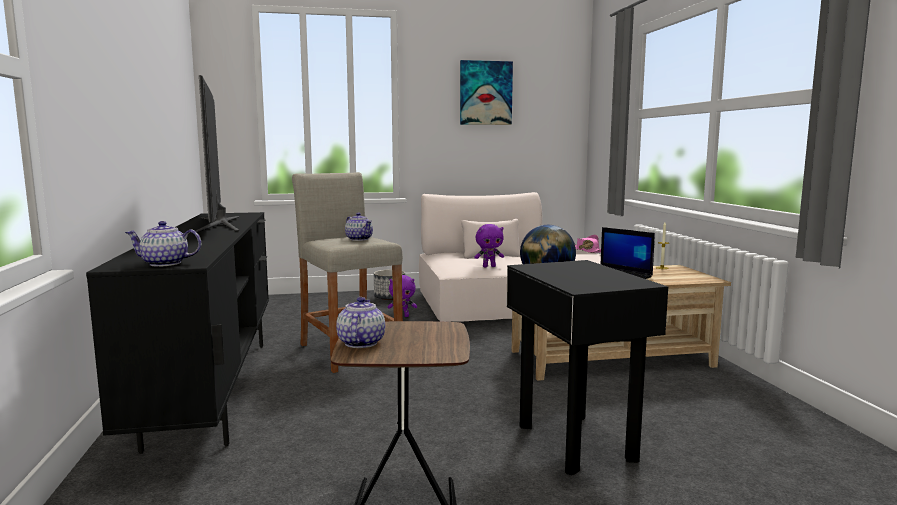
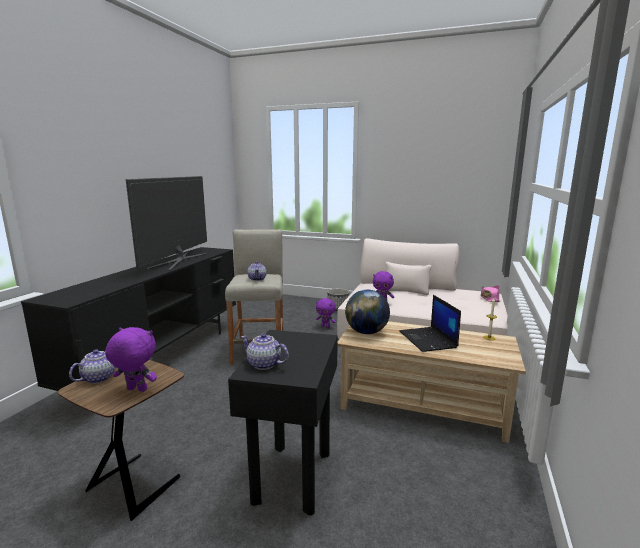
camera: 30 degrees right, 5 degrees up
teapot [125,221,201,267] -> teapot moved to [241,333,289,370]
picture [460,60,513,125] -> none
none -> purple plush toy [105,327,157,392]

